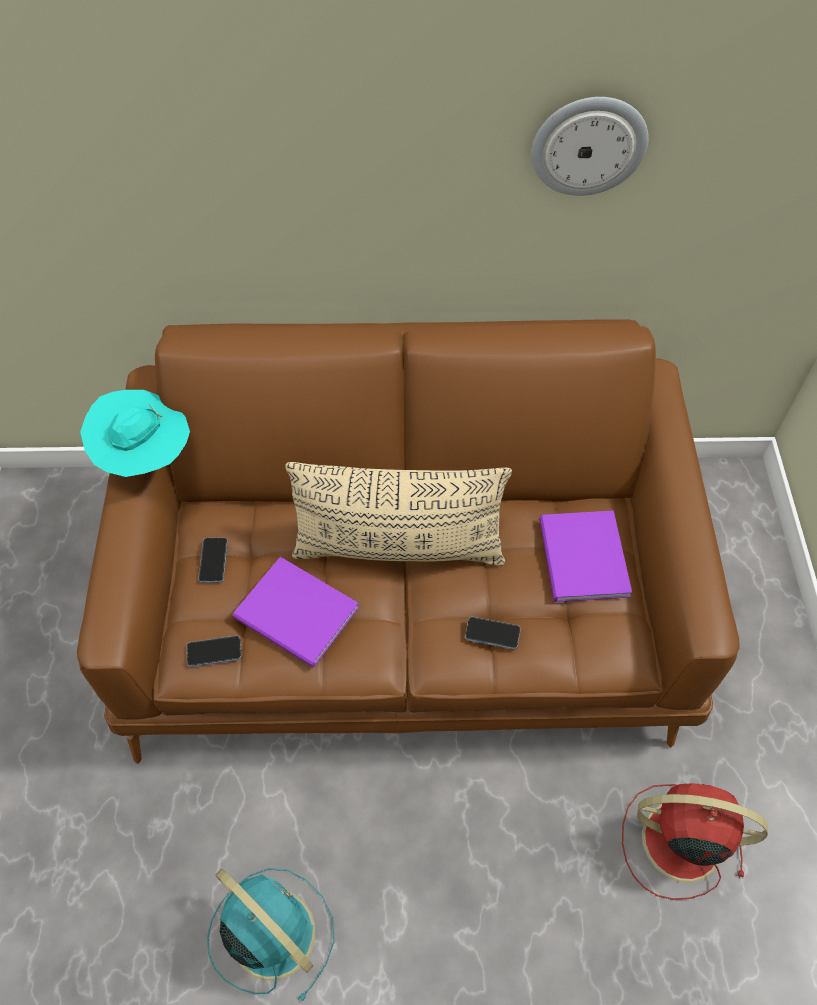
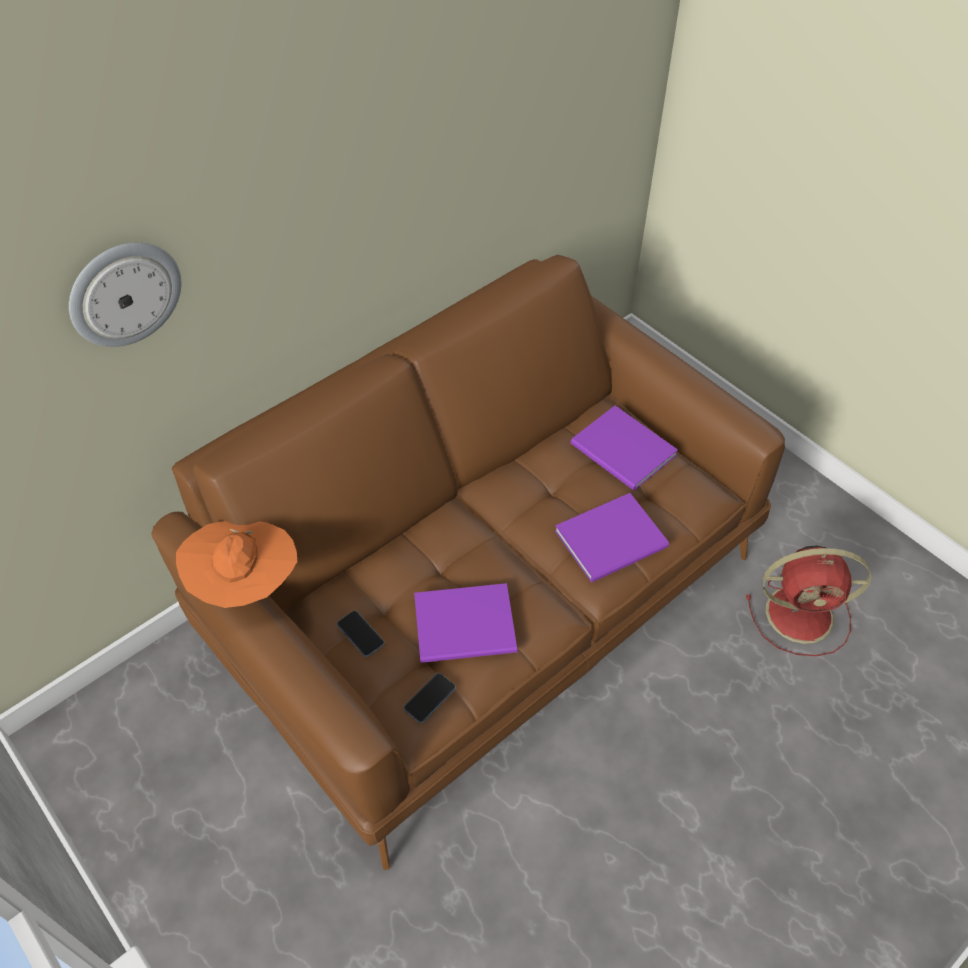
camera: 40 degrees left, 5 degrees down
turquoise hat [80,390,190,477] -> orange hat [176,521,297,608]
turquoise fan [207,868,335,1003] -> none
beige pillow [285,462,512,566] -> none
phone [465,617,521,649] -> purple book [555,493,669,582]
wall clock [531,97,649,196] -> wall clock moved to [69,242,181,347]
red fan [622,783,768,900] -> red fan turned 150 degrees counterclockwise [746,545,871,656]

